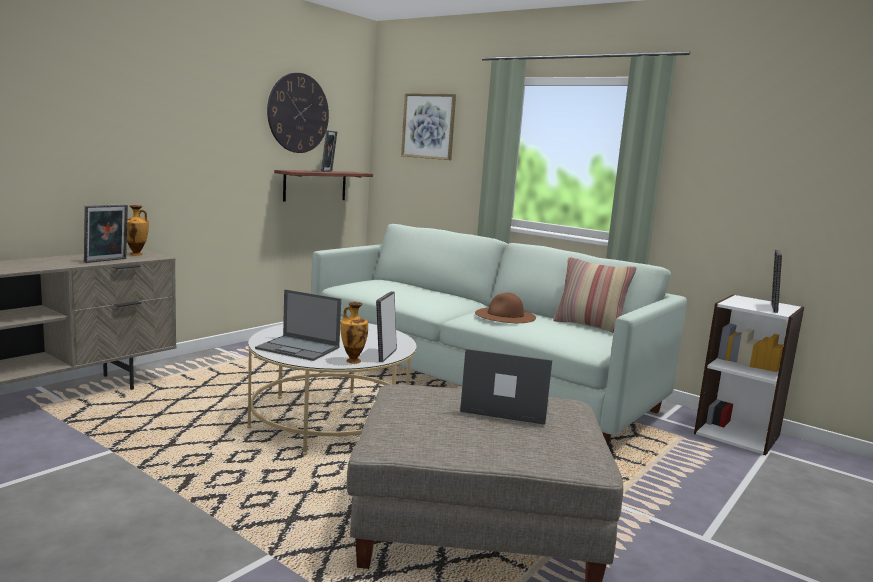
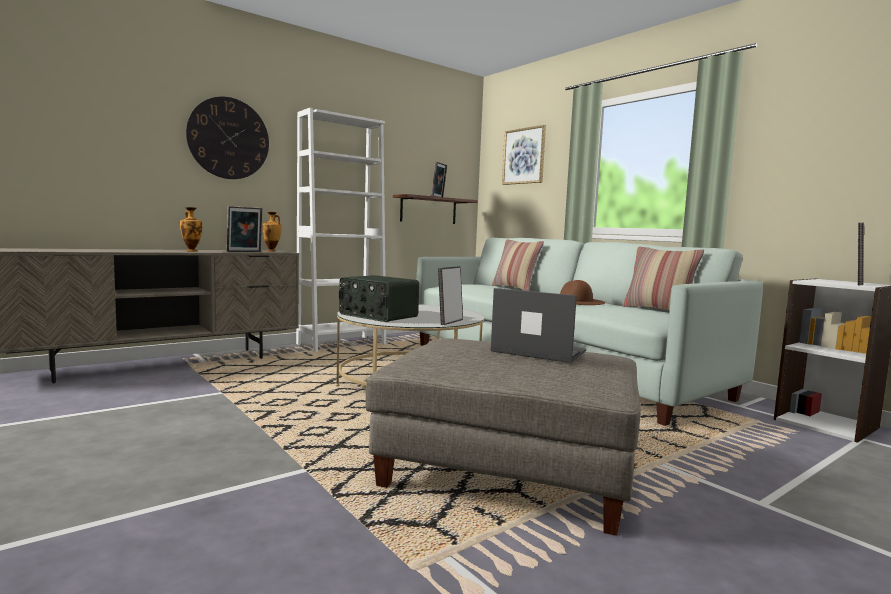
camera: 15 degrees right, 5 degrees down
laptop [255,289,341,361] -> radio [339,275,419,322]
wall clock [267,73,329,153] -> wall clock moved to [186,97,269,179]
vase [340,302,368,364] -> vase moved to [180,207,202,252]
none -> white bookcase [296,108,386,352]
none -> pillow [492,239,544,291]

